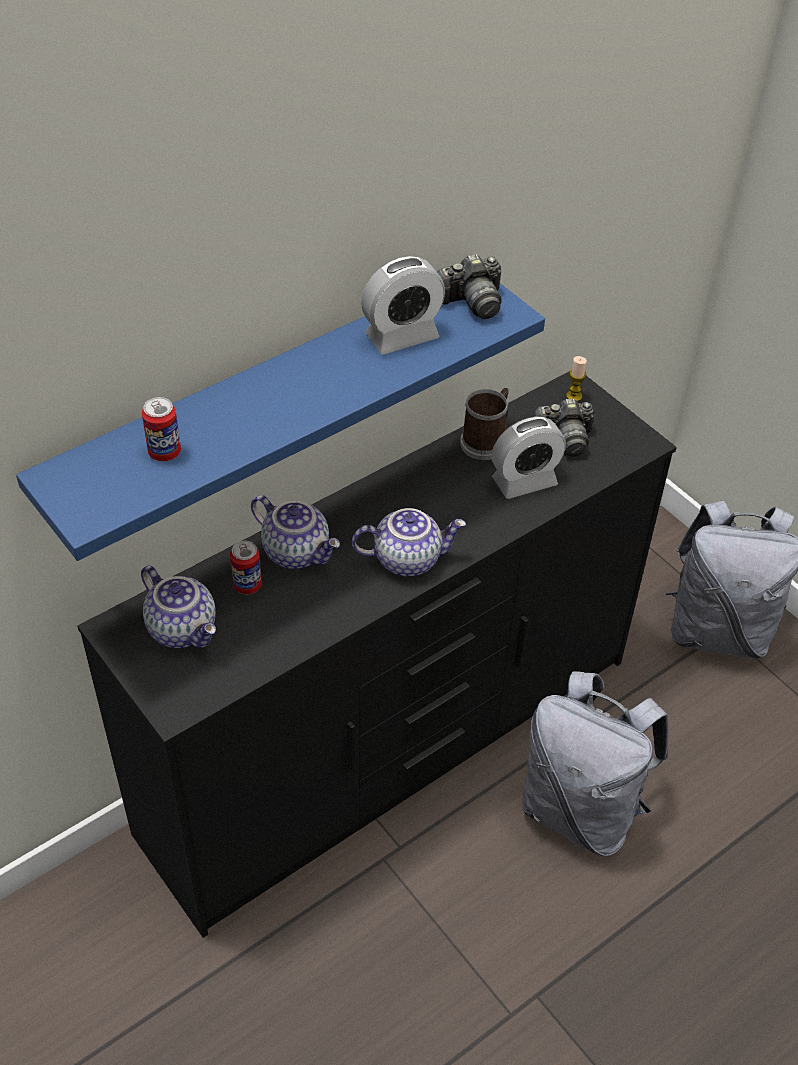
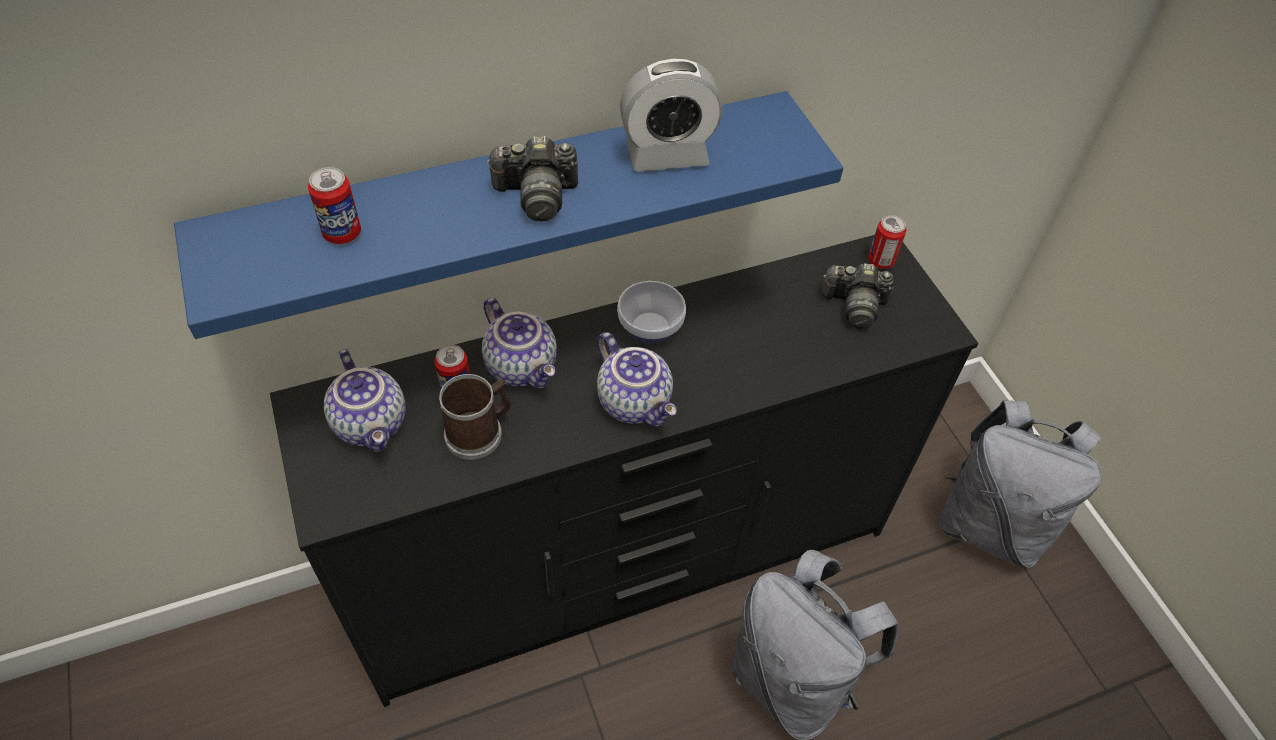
camera: 15 degrees right, 5 degrees up
teapot [352,508,466,576] -> teapot turned 45 degrees clockwise [597,332,677,426]
camera [437,254,502,319] -> camera moved to [486,136,578,221]
mug [460,388,509,460] -> mug moved to [439,374,511,460]
alarm clock [492,417,566,499] -> none
candle [566,356,587,402] -> can [868,215,907,269]
none -> bowl [617,281,686,344]

